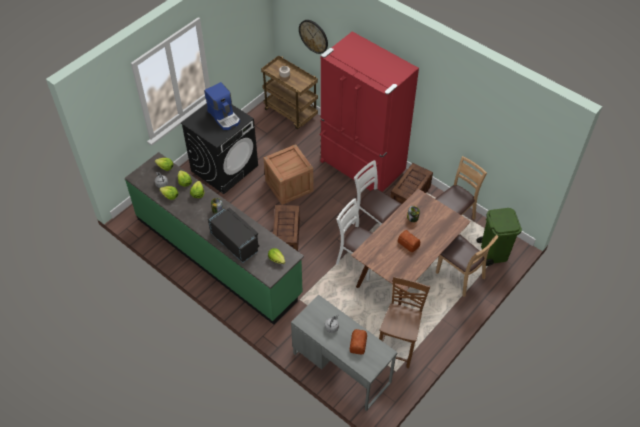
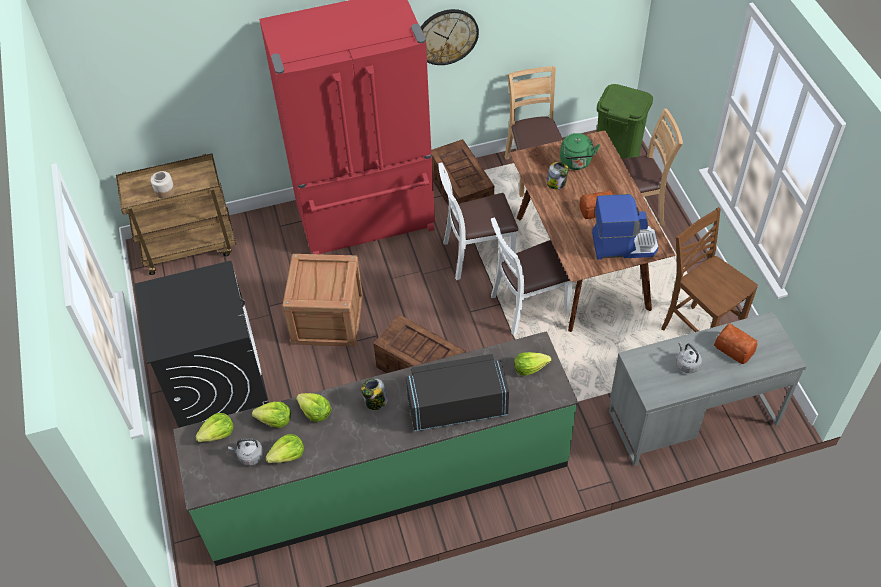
camera: 55 degrees left, 0 degrees up
coffee machine [204,82,240,130] -> coffee machine moved to [592,194,658,260]
wall clock [299,20,328,54] -> wall clock moved to [421,9,479,65]
none -> green kettle [560,133,600,170]

